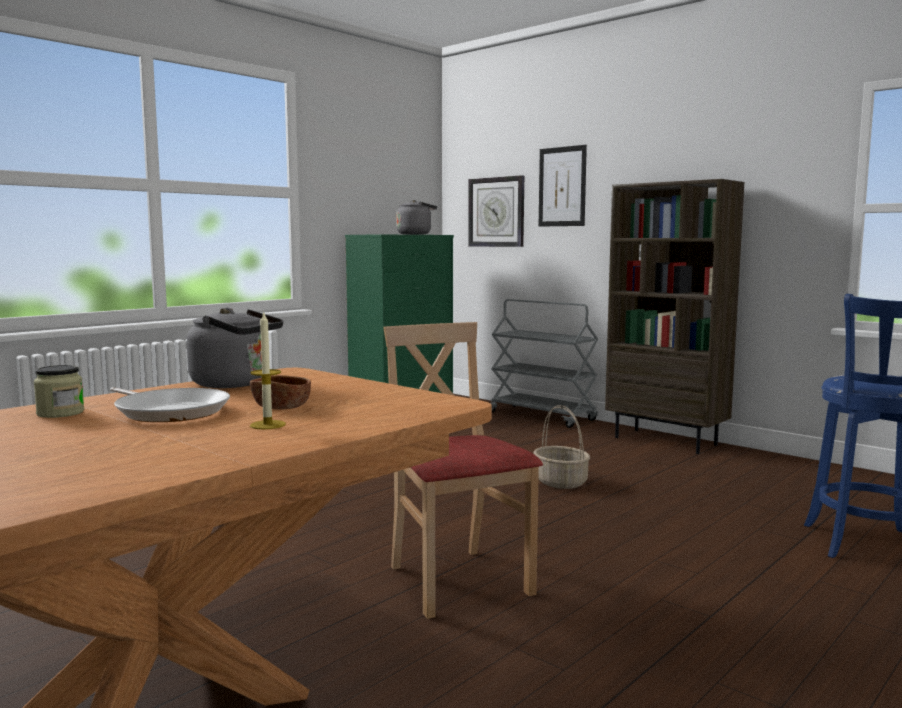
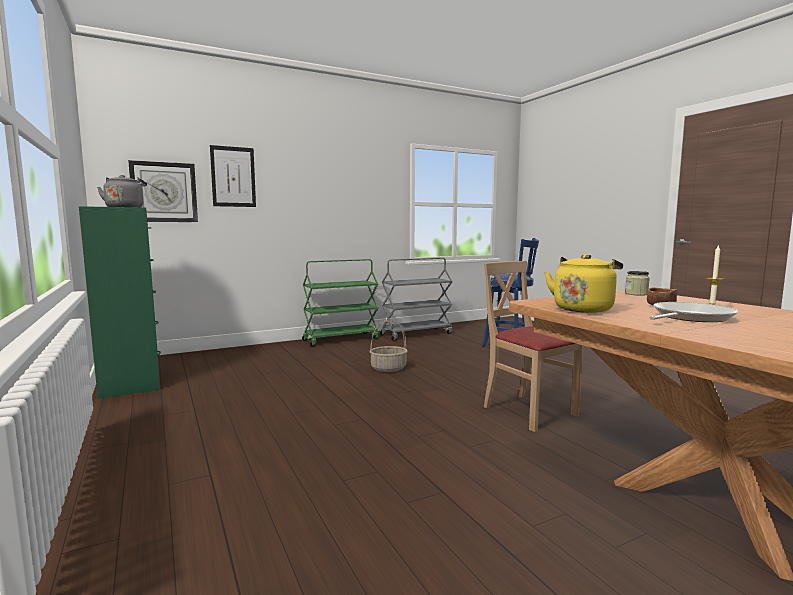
camera: 70 degrees left, 0 degrees up
jar [34,365,84,418] -> jar moved to [625,271,650,296]
grey kettle [187,308,283,388] -> yellow kettle [545,254,623,313]
beige chair [384,322,543,619] -> beige chair turned 60 degrees clockwise [484,261,583,432]
grey cart [490,299,598,428] -> grey cart moved to [380,258,453,341]
brown bookcase [605,179,744,454] -> green cart [302,259,379,347]

